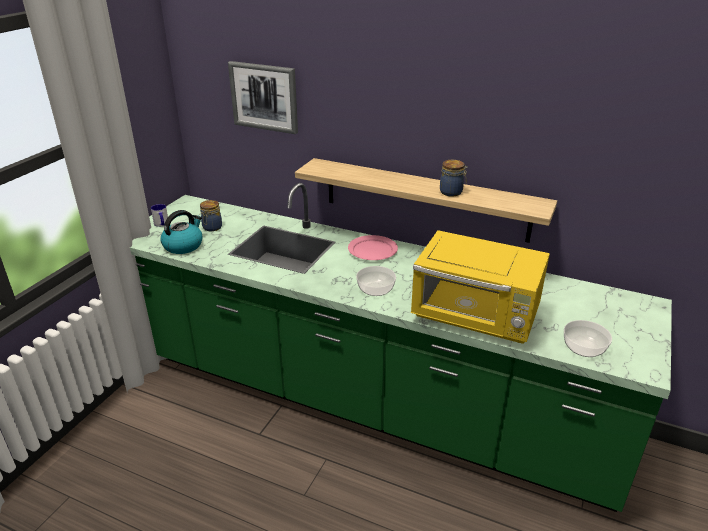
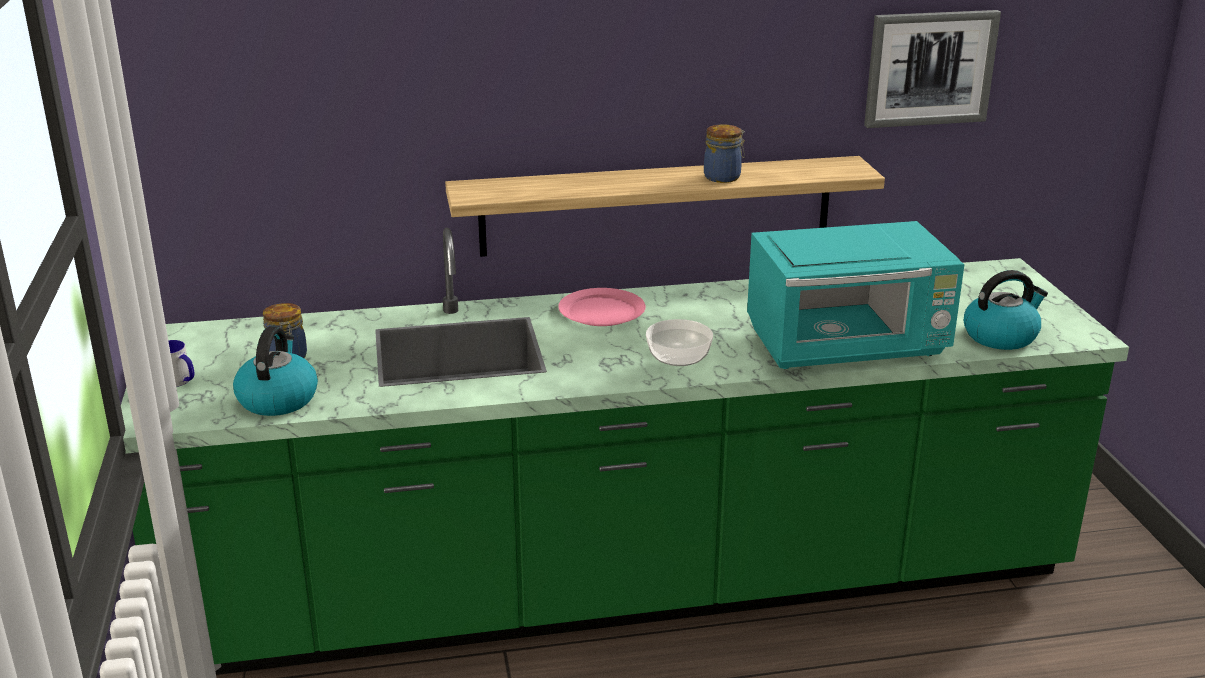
camera: 35 degrees left, 5 degrees down
picture [228,61,298,134] -> picture moved to [864,10,1001,128]
yellow microwave [411,230,550,344] -> turquoise microwave [747,221,965,369]
bowl [564,320,612,357] -> kettle [964,270,1048,350]

